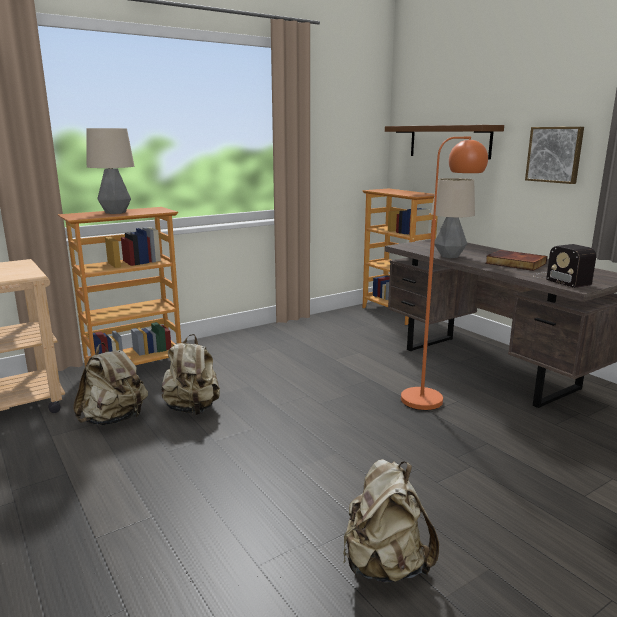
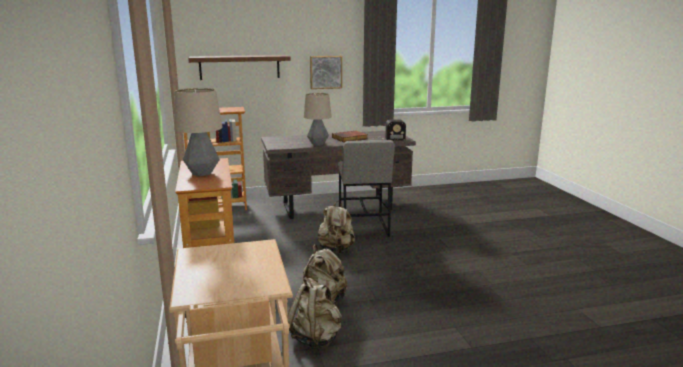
camera: 70 degrees left, 0 degrees up
beige backpack [343,459,439,582] -> beige backpack moved to [317,201,355,253]
orange floor lamp [401,136,488,410] -> grey chair [338,140,395,237]

